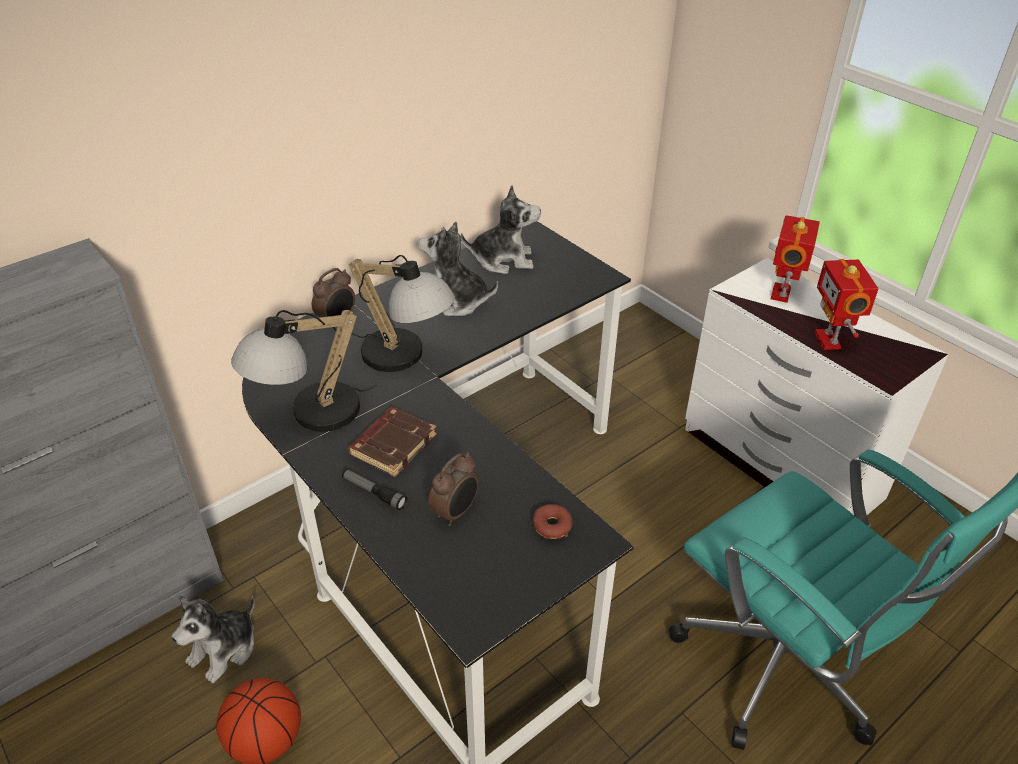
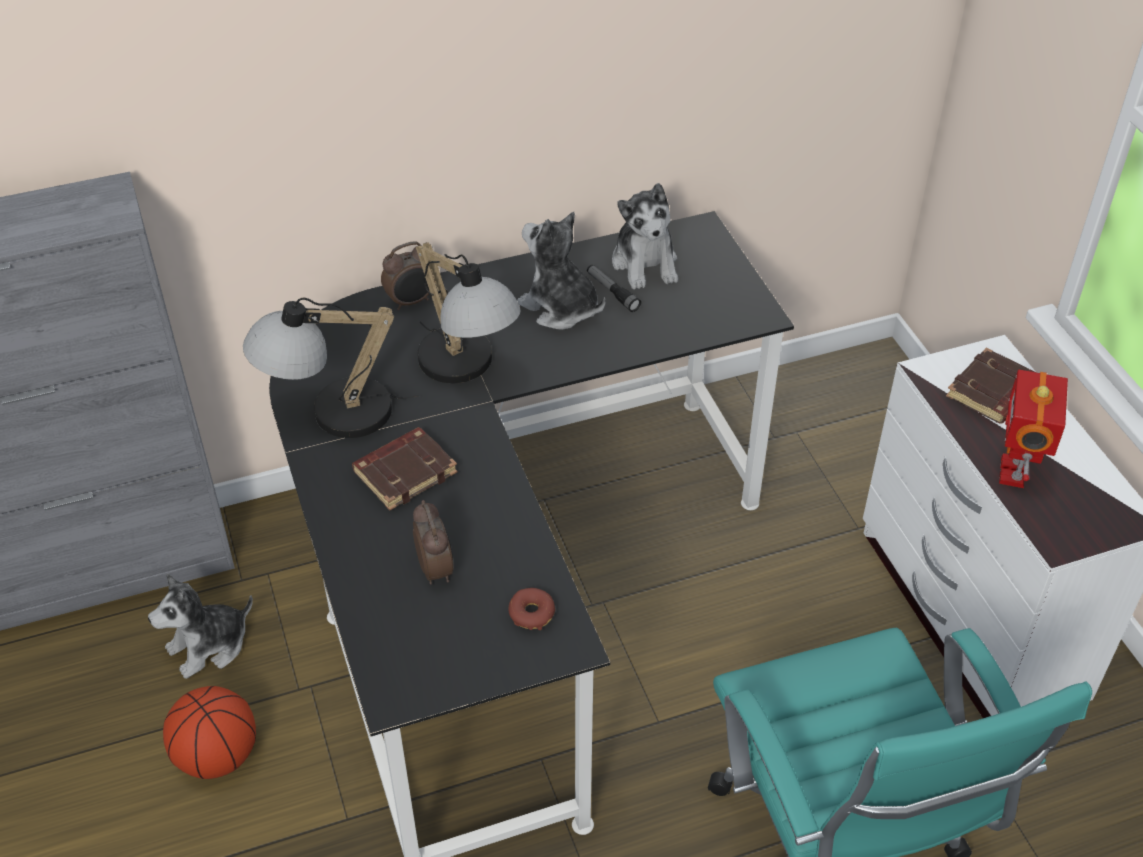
camera: 20 degrees right, 5 degrees up
flashlight [342,469,408,510] -> flashlight moved to [587,265,641,312]
alarm clock [428,452,479,526] -> alarm clock turned 75 degrees counterclockwise [413,500,454,584]
plush toy [461,185,541,274] -> plush toy turned 60 degrees clockwise [612,183,678,289]
toy robot [771,215,820,303] -> brown book [946,348,1034,424]

